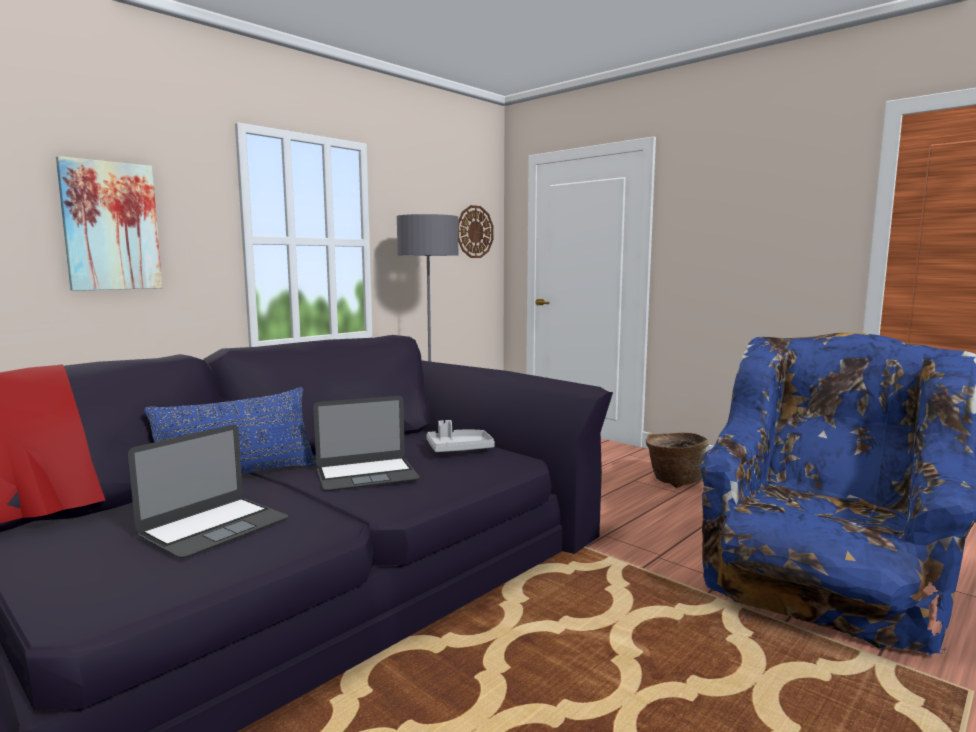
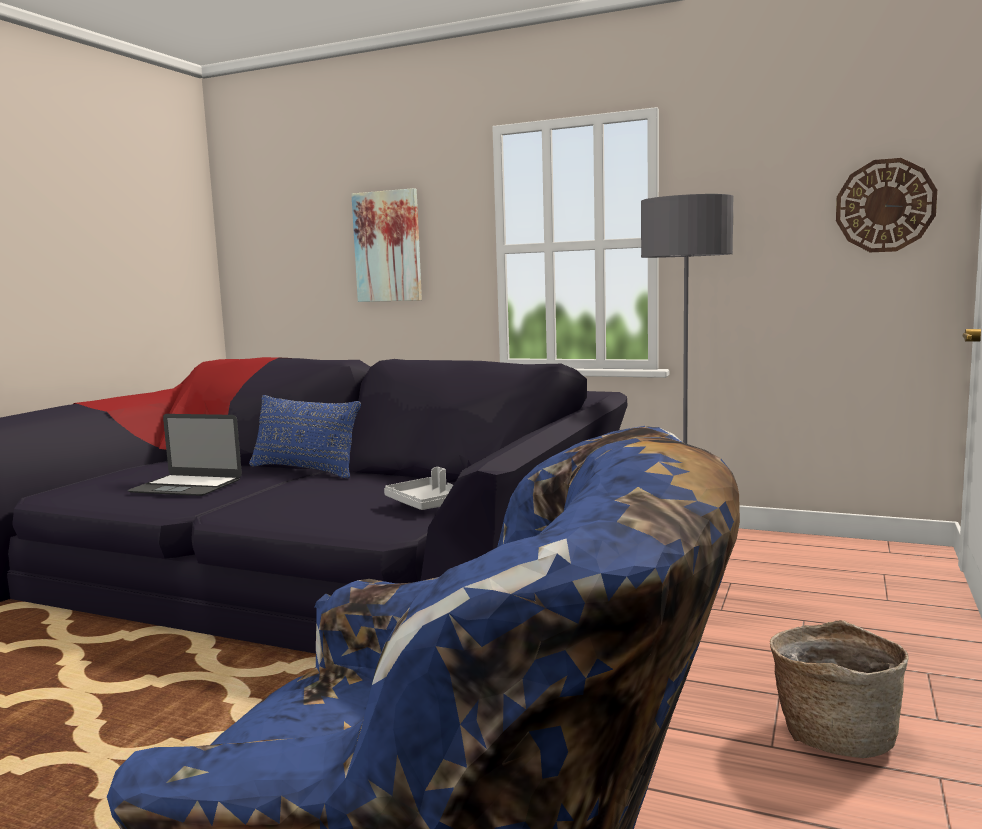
camera: 70 degrees right, 0 degrees up
laptop [313,396,420,491] -> none

